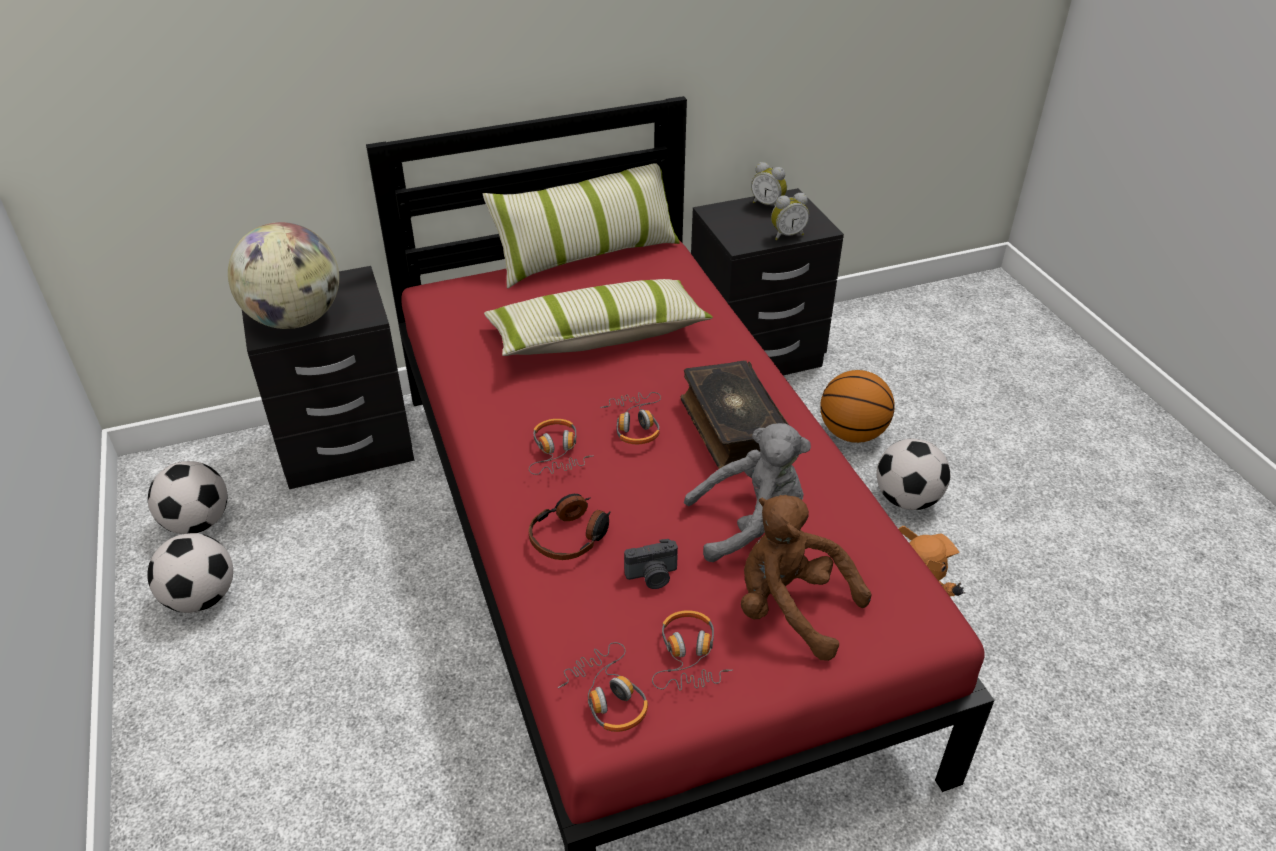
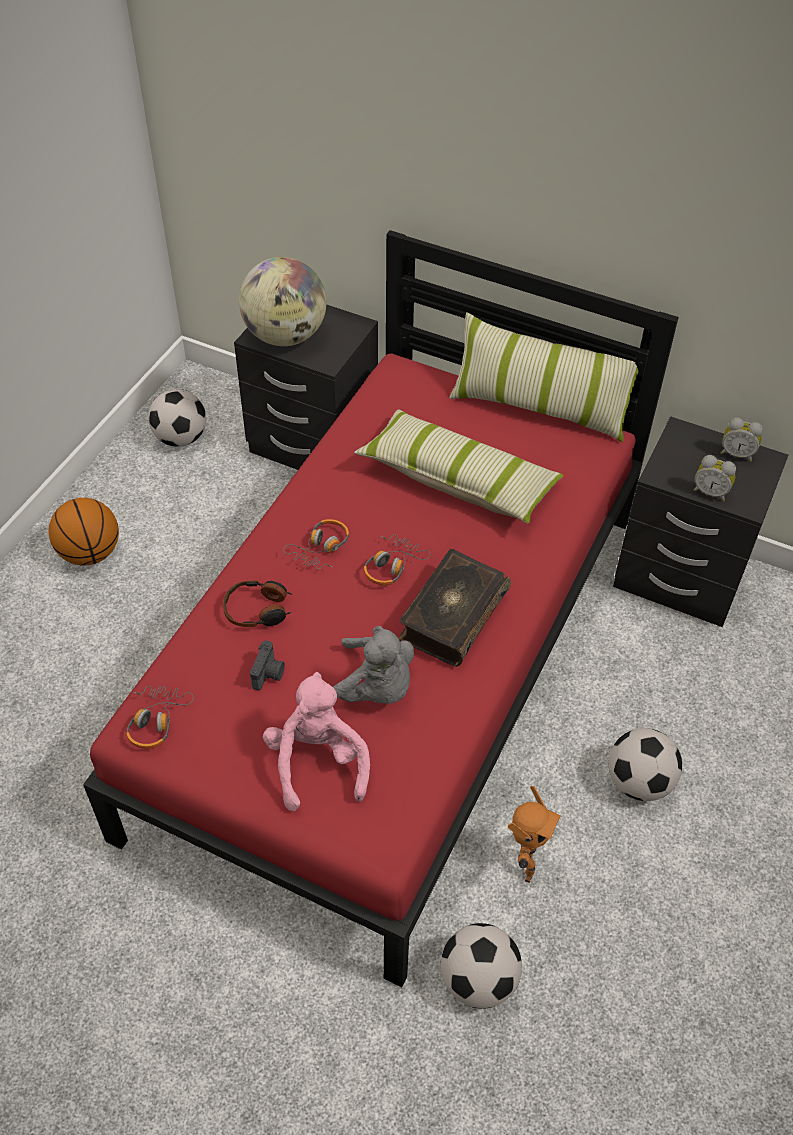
camera: 45 degrees right, 10 degrees up
football [147,533,233,613] -> football moved to [441,923,522,1009]
camera [624,539,678,589] -> camera turned 105 degrees counterclockwise [250,641,285,691]
headphones [652,610,733,691] -> none
brown plush toy [741,495,872,661] -> pink plush toy [263,672,370,811]
alarm clock [751,162,787,206] -> alarm clock turned 60 degrees counterclockwise [721,417,763,462]
basketball [820,370,895,443] -> basketball moved to [49,498,119,566]

